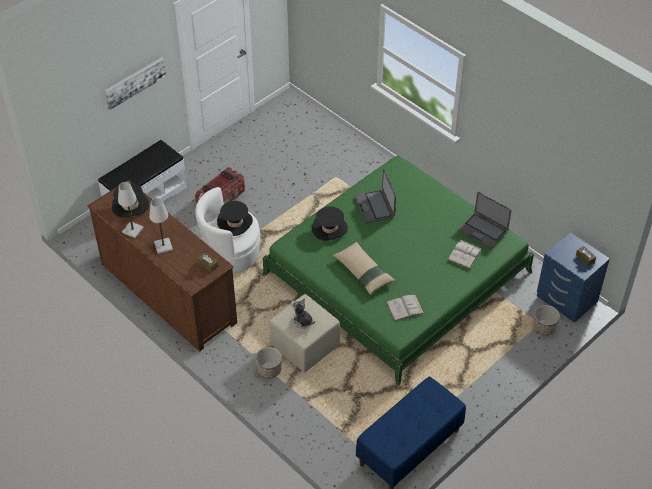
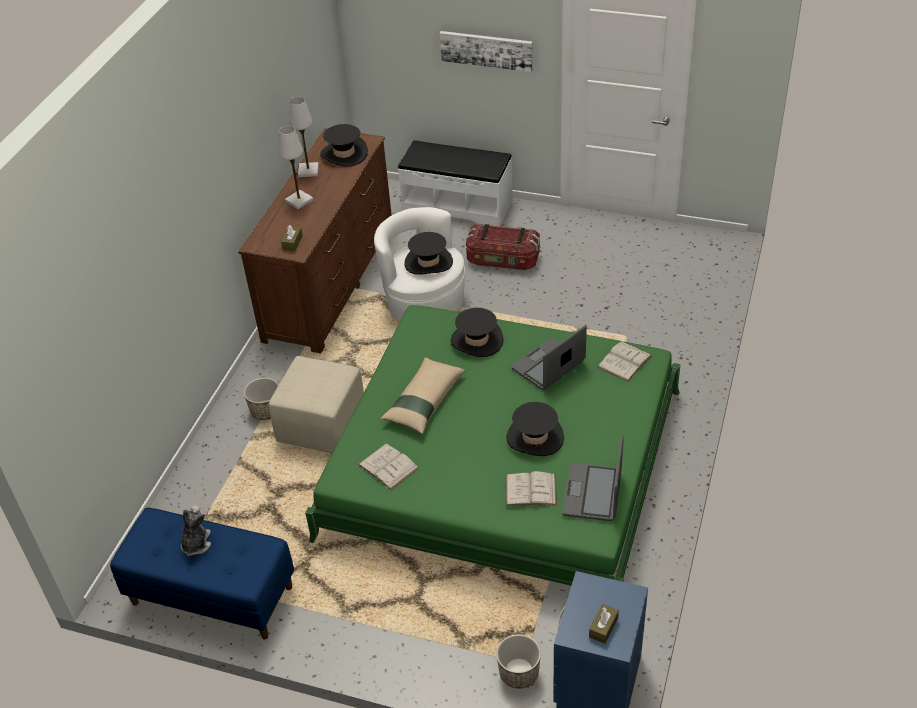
camera: 65 degrees right, 5 degrees down
plush toy [290,298,315,329] -> plush toy moved to [181,505,211,556]
none -> black hat [506,402,564,456]
none -> white book [597,341,652,382]

